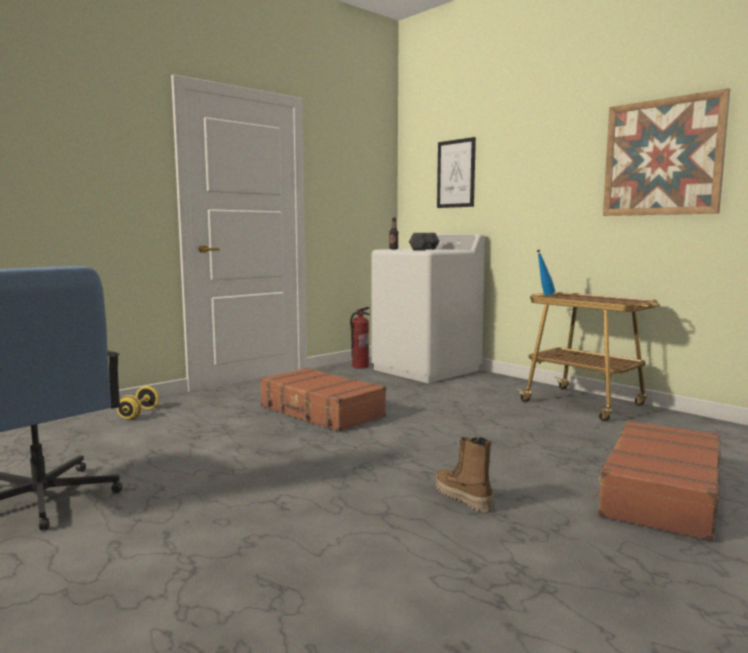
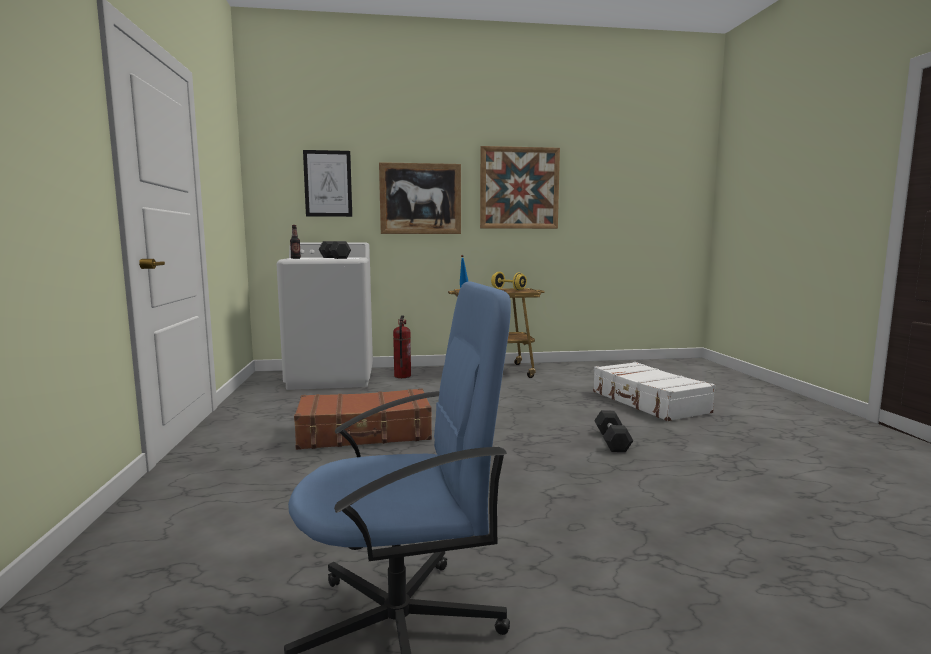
camera: 55 degrees left, 0 degrees up
yellow dumbbell [117,386,159,420] -> yellow dumbbell moved to [491,272,527,291]
fire extinguisher [350,307,370,369] -> fire extinguisher moved to [393,315,411,378]
boot [435,437,493,513] -> grey dumbbell [594,410,633,452]
brown suitcase [592,420,721,542] -> white suitcase [593,362,715,421]
none -> picture [379,162,461,234]

